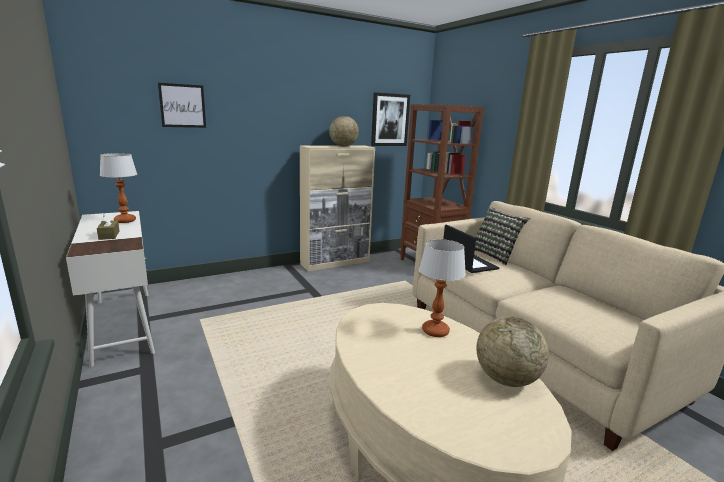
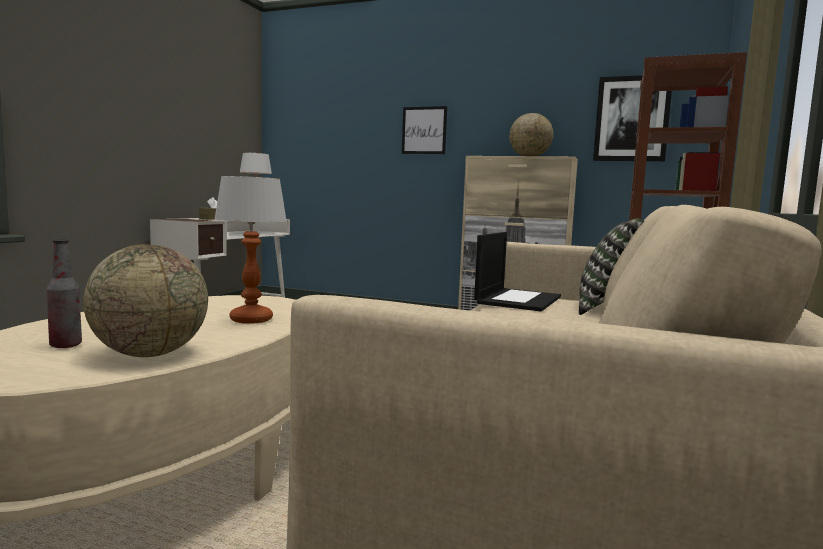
camera: 50 degrees right, 10 degrees down
picture [158,83,206,128] -> picture moved to [402,106,447,154]
none -> bottle [47,239,82,348]

